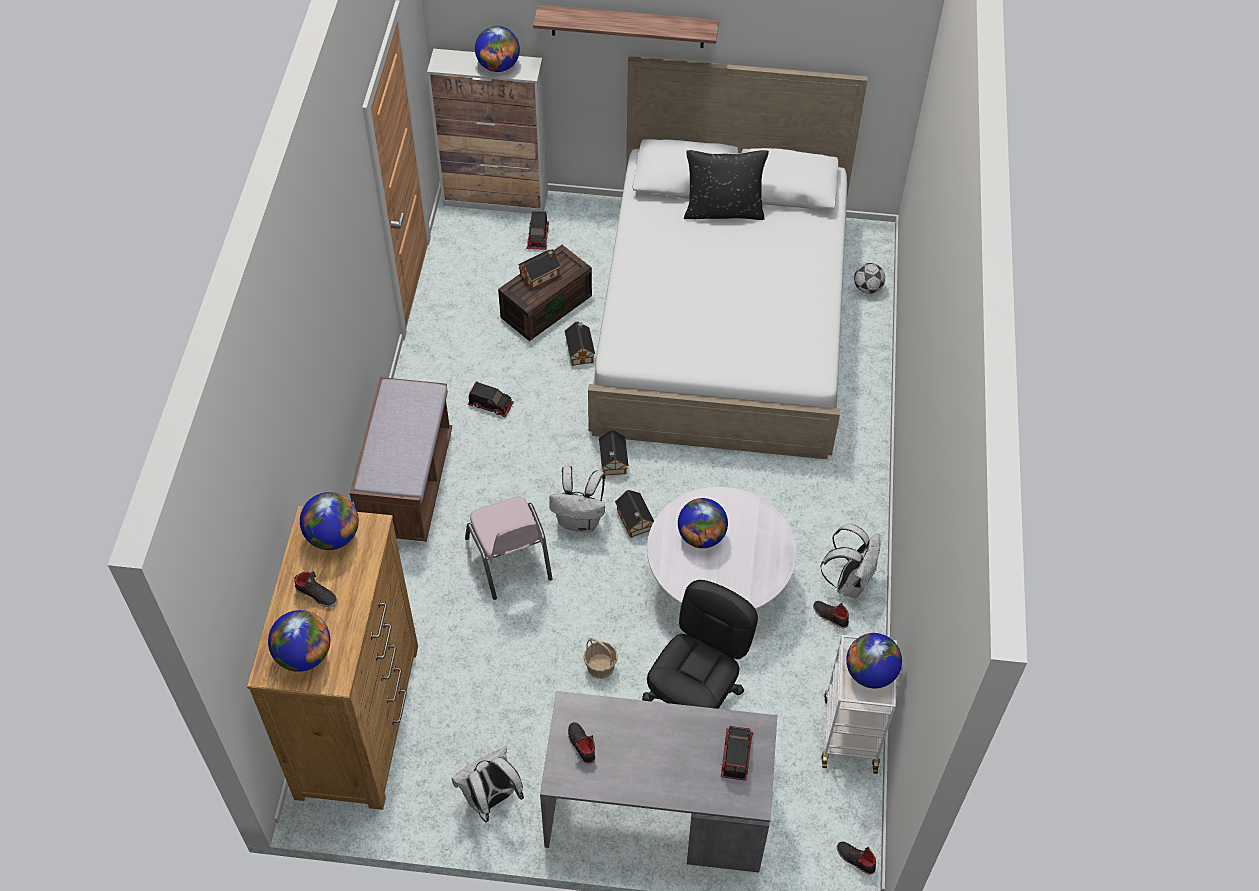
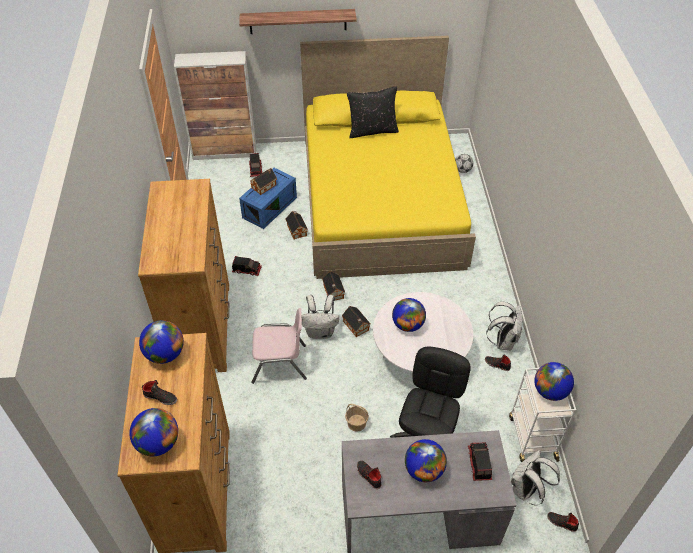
camera: 10 degrees left, 5 degrees down
brown bench [349,377,452,542] -> brown dresser [138,179,229,372]
white backpack [452,746,524,822] -> white backpack moved to [511,450,560,506]
pink chair [465,496,553,600] -> pink chair turned 60 degrees counterclockwise [251,308,307,384]
globe [475,26,520,72] -> globe moved to [405,439,447,482]
brown storage box [498,245,592,341] -> blue storage box [239,168,297,229]
white bed [588,56,868,459] -> yellow bed [300,36,476,279]

